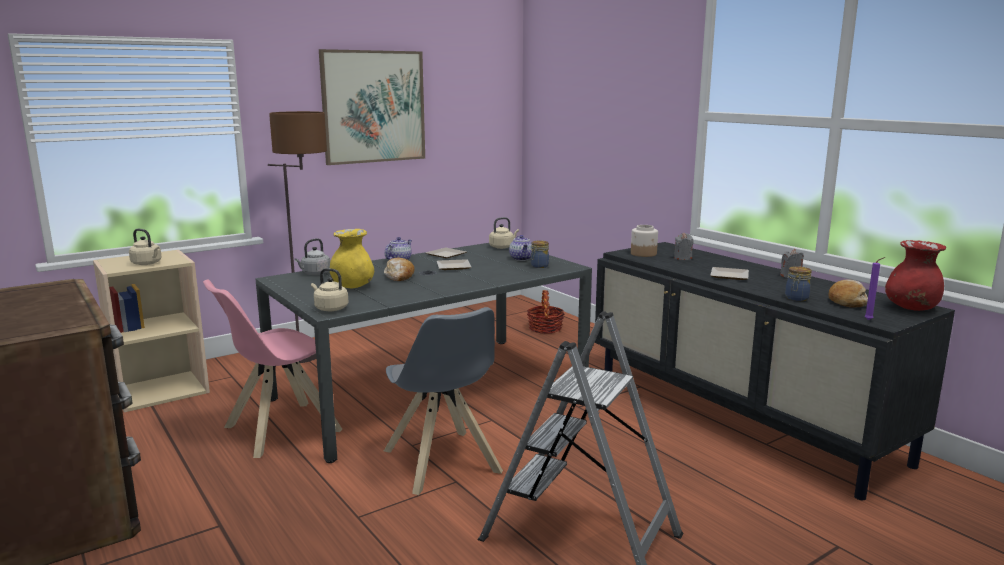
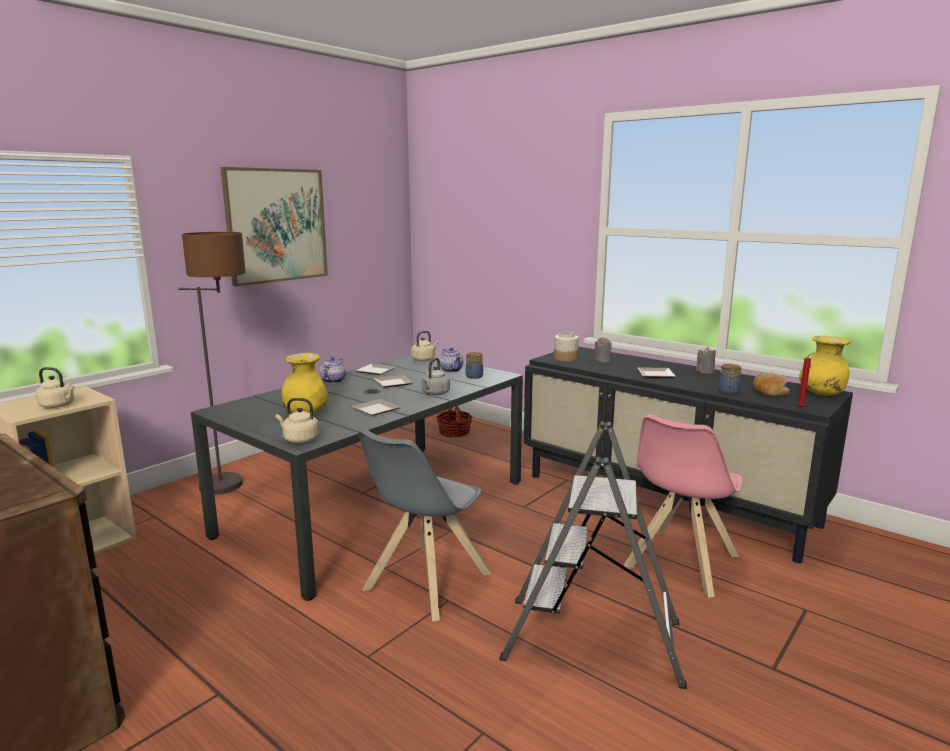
camera: 15 degrees left, 0 degrees up
pink chair [203,280,342,458] -> pink chair moved to [623,415,743,598]
grey kettle [294,238,330,275] -> grey kettle moved to [422,358,450,395]
bread [384,258,415,281] -> none
grey chair [384,307,503,495] -> grey chair turned 75 degrees clockwise [358,429,492,621]
purple candle [865,257,885,320] -> red candle [797,353,814,408]
red vase [885,240,946,311] -> yellow vase [799,336,851,396]
none -> plate [351,399,401,416]

